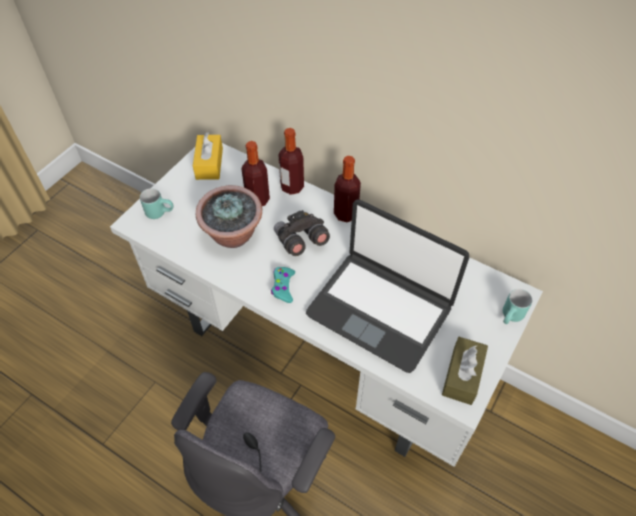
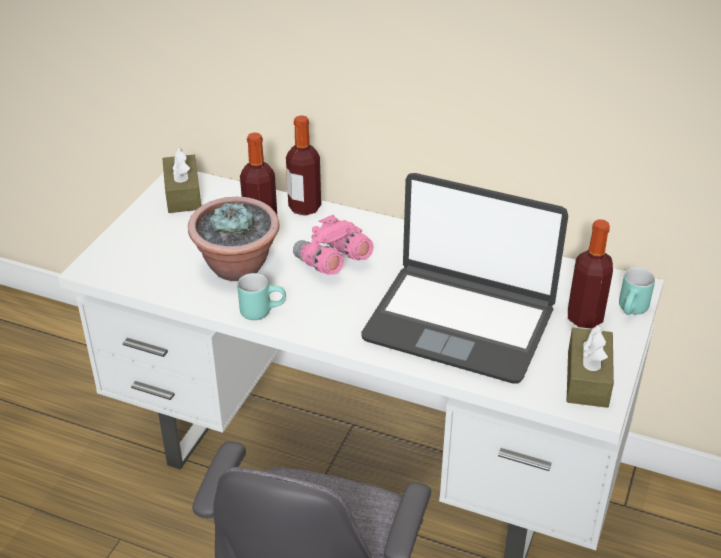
camera: 10 degrees left, 15 degrees down
turquoise mug [140,188,174,219] -> turquoise mug moved to [237,273,286,320]
yellow tissue box [193,132,223,180] -> brown tissue box [162,147,201,213]
turquoise game controller [271,267,295,303] -> none
grey binoculars [274,210,330,256] -> pink binoculars [293,215,373,275]
bottle [334,156,361,222] -> bottle moved to [568,219,613,328]

